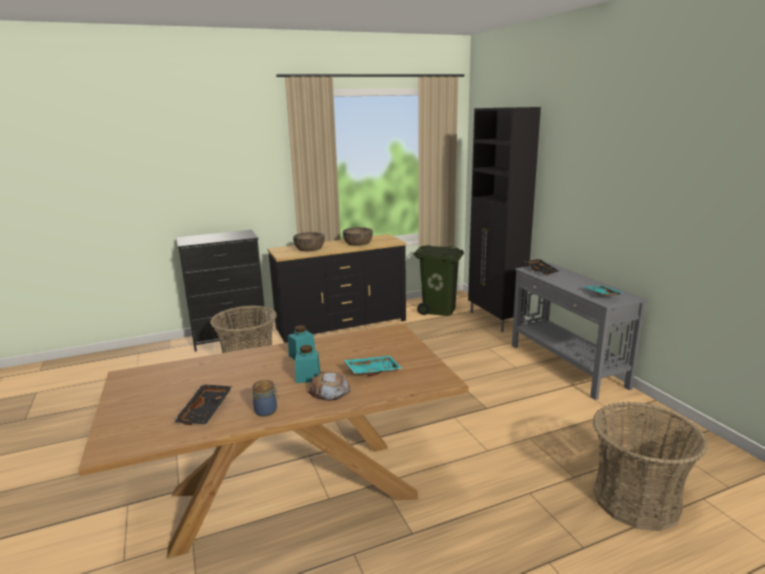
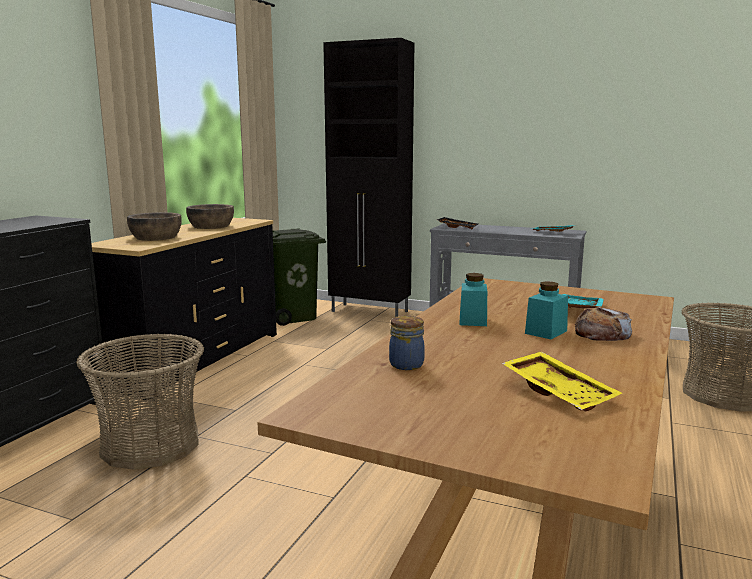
camera: 45 degrees left, 5 degrees down
black tray [173,385,233,425] -> yellow tray [502,351,622,412]
jar [252,380,279,417] -> jar moved to [389,316,425,370]

